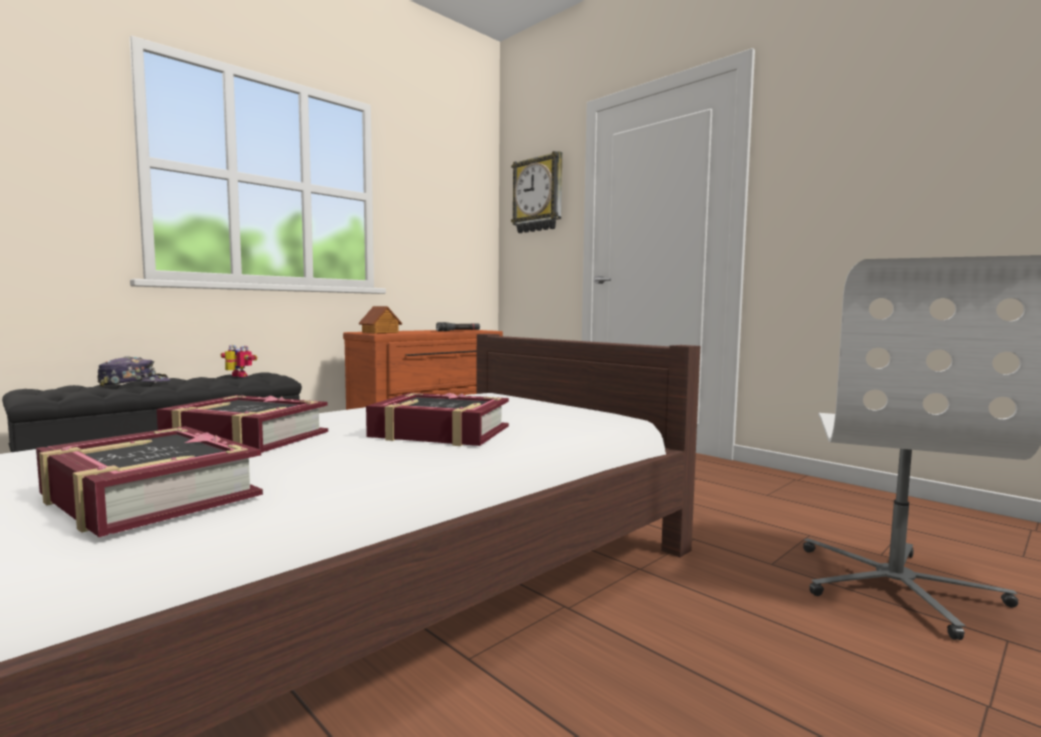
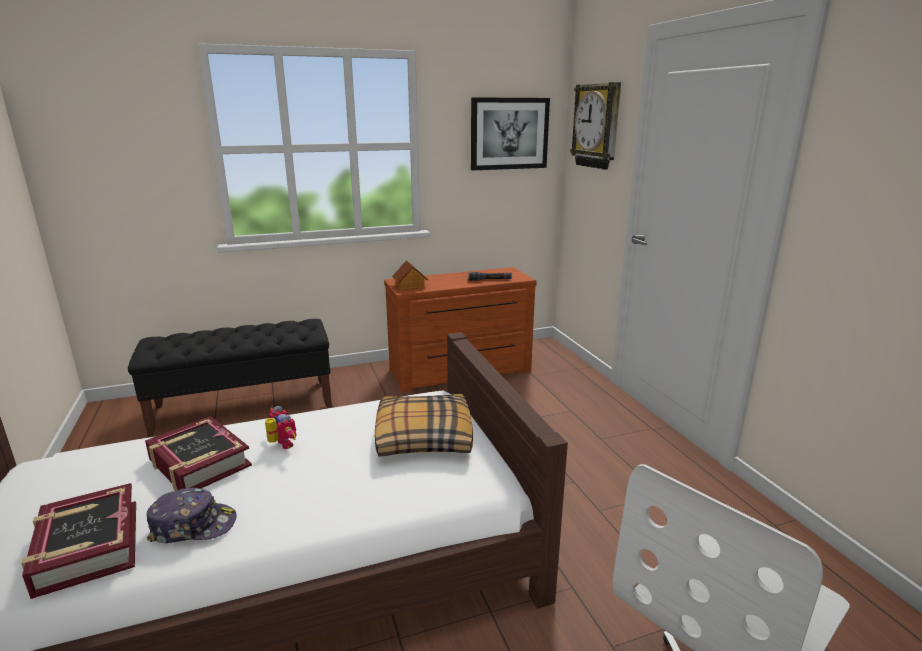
camera: 25 degrees right, 15 degrees up
cap [97,356,171,387] -> cap moved to [147,488,236,543]
toy robot [220,345,257,377] -> toy robot moved to [265,406,297,449]
book [366,392,509,446] -> none
none -> pillow [375,394,473,456]
none -> picture [471,97,550,170]

